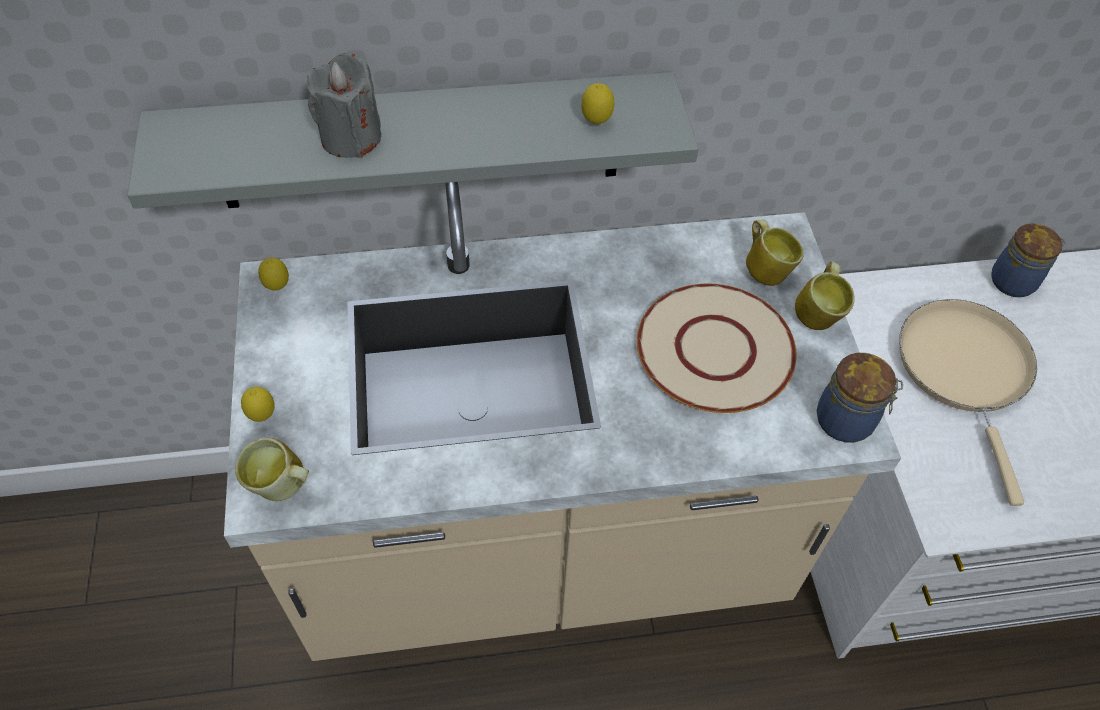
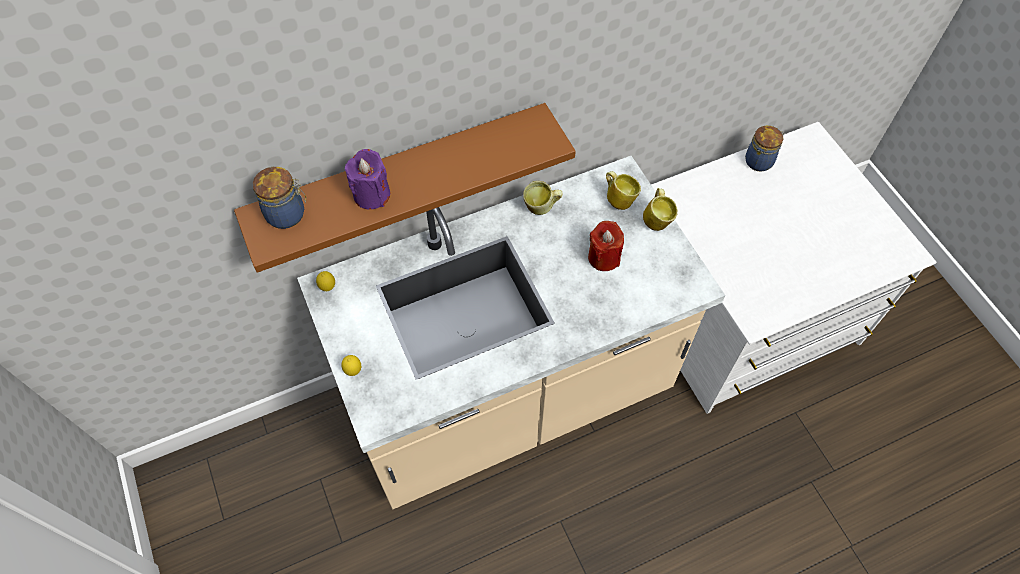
camera: 15 degrees left, 5 degrees up
grey shelf [127,72,699,209] -> brown shelf [234,103,576,273]
mug [235,437,309,501] -> mug moved to [523,181,562,215]
grey candle [307,53,381,158] -> purple candle [345,149,390,210]
lemon [581,83,614,124] -> none
beige plate [637,284,796,413] -> red candle [588,221,624,271]
jar [817,353,903,443] -> jar moved to [253,167,306,229]
beige frying pan [899,299,1037,506] -> none

